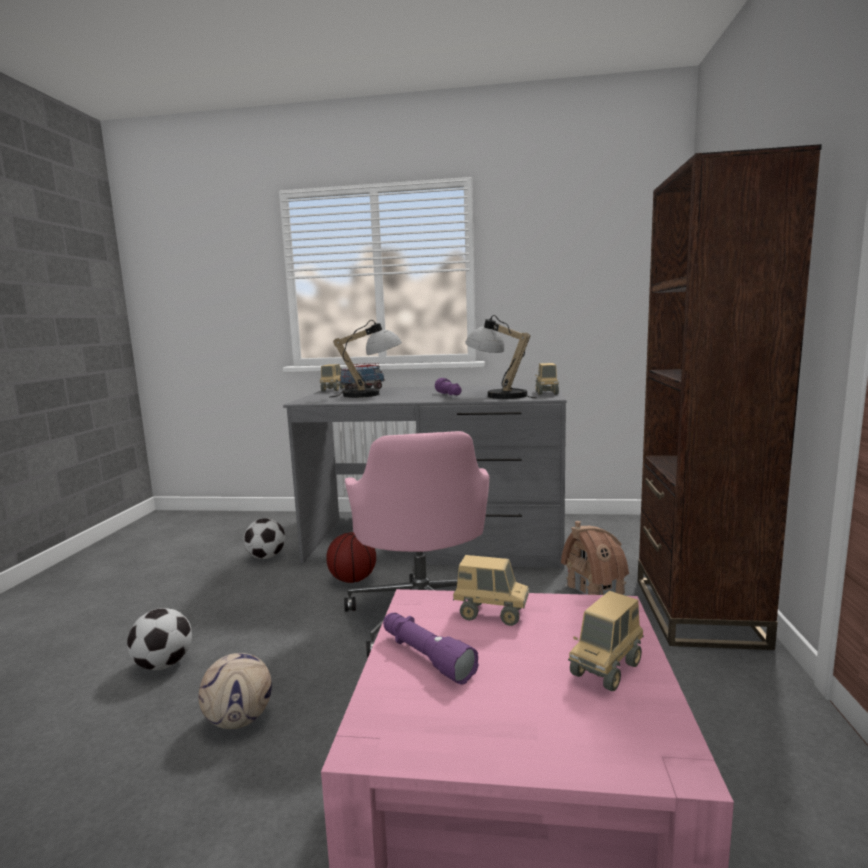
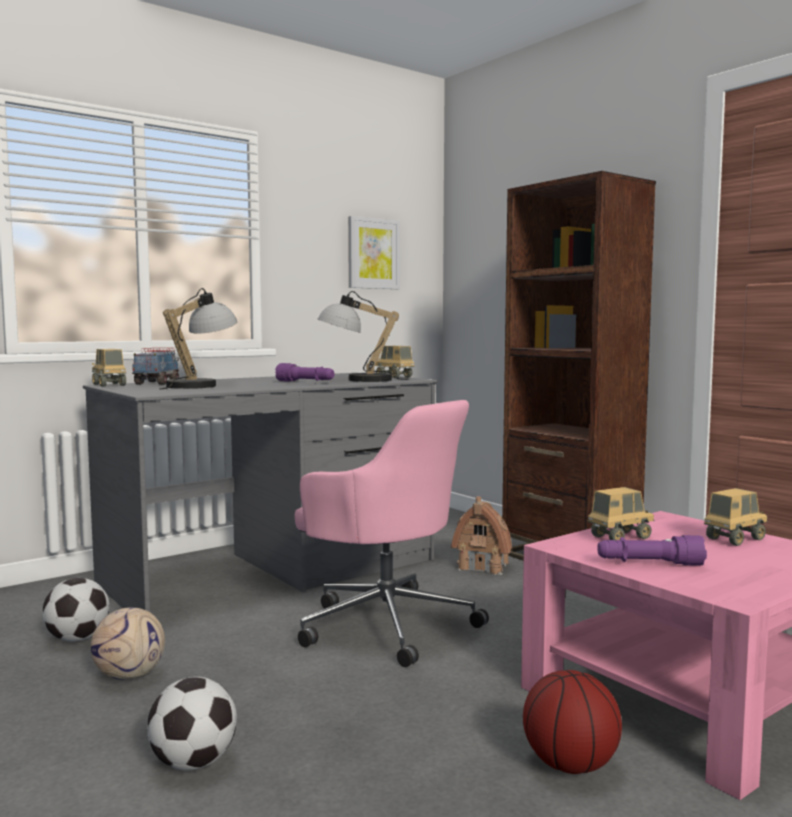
camera: 45 degrees left, 5 degrees down
football [198,653,272,729] -> football moved to [91,607,165,680]
basketball [326,532,376,583] -> basketball moved to [523,670,622,774]
toy truck [568,591,644,691] -> toy truck turned 120 degrees counterclockwise [704,488,768,546]
none -> picture [348,216,400,289]

